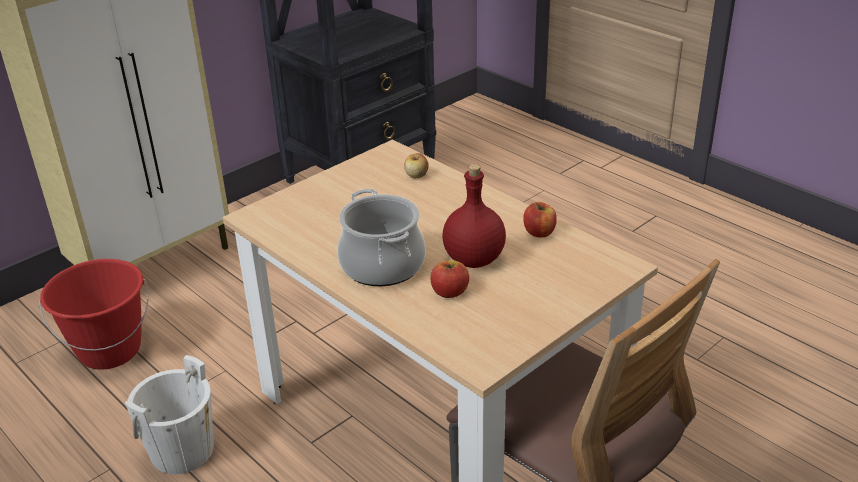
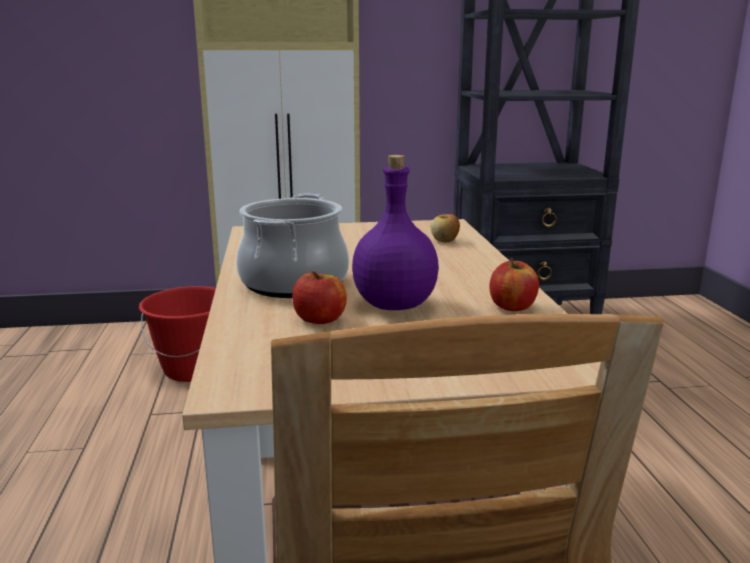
camera: 35 degrees right, 15 degrees down
white bucket [125,355,214,474] -> none
red bottle [442,164,506,268] -> purple bottle [352,155,439,310]

